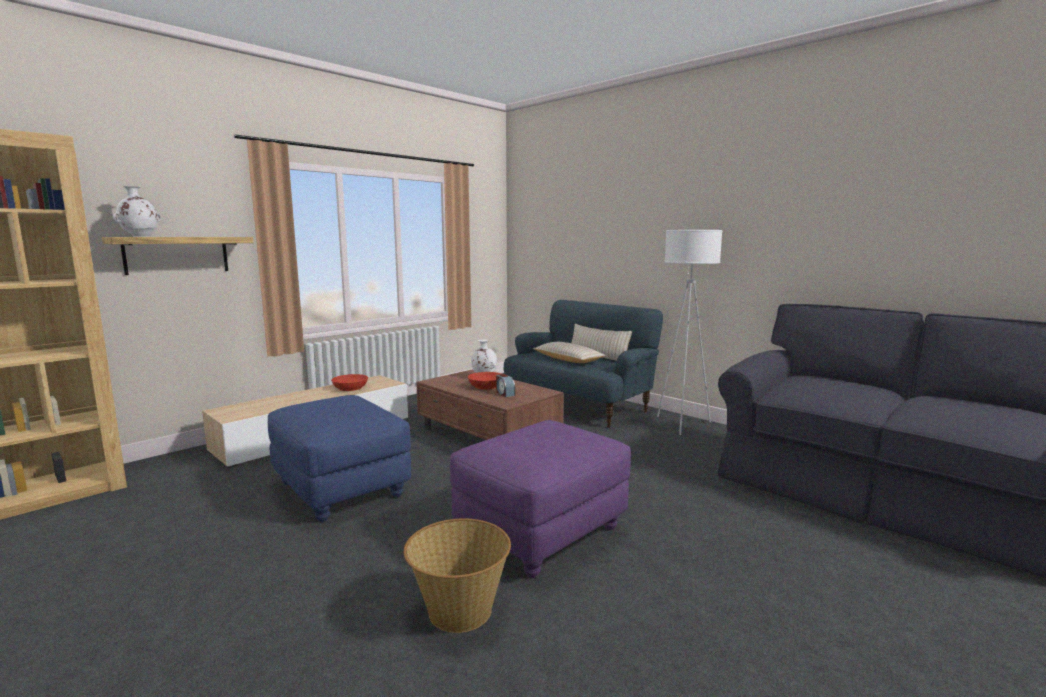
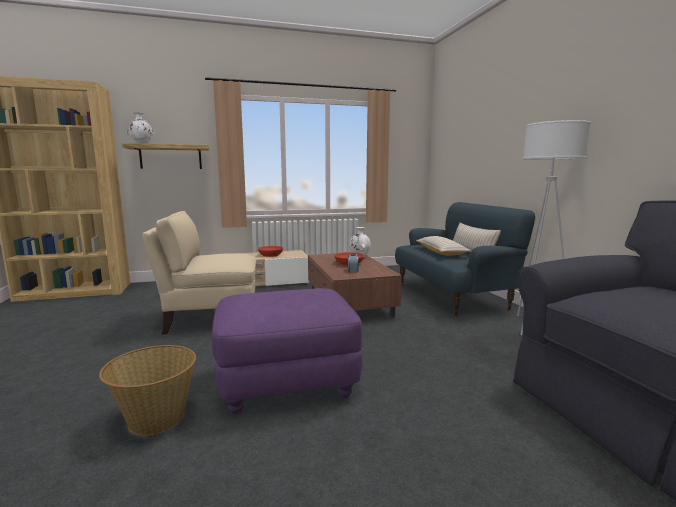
camera: 30 degrees right, 0 degrees up
blue ottoman [268,395,411,522] -> beige armchair [142,211,257,335]

